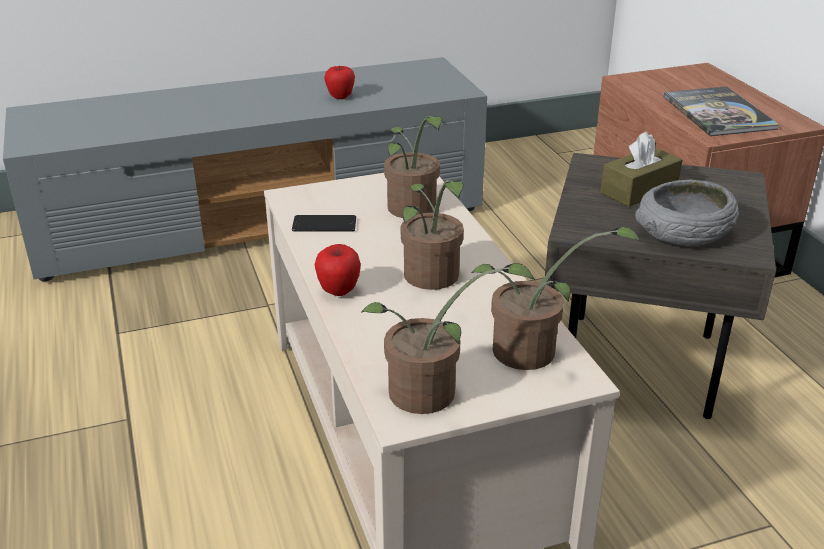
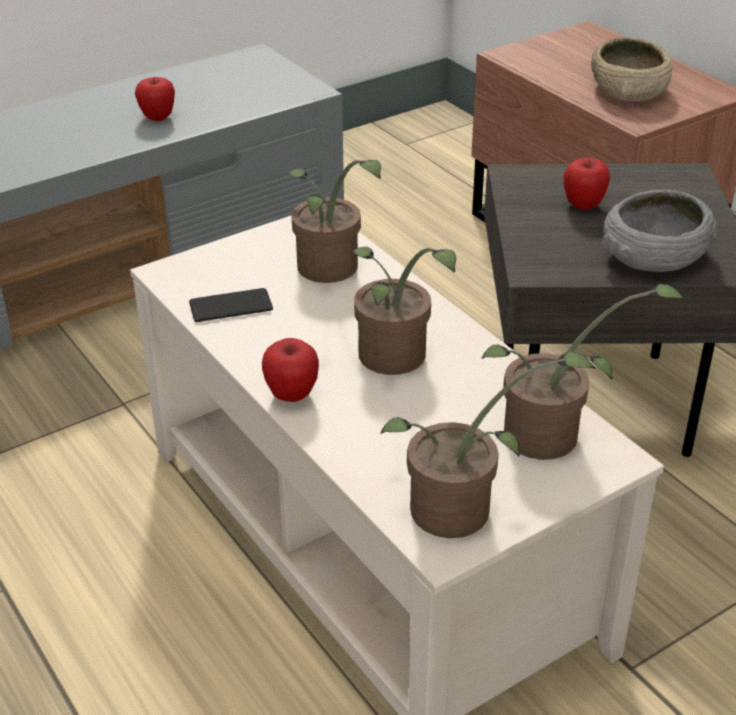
camera: 15 degrees left, 5 degrees up
brown tissue box [600,131,682,207] -> apple [563,158,610,210]
book [663,87,779,136] -> beige bowl [591,37,673,102]

